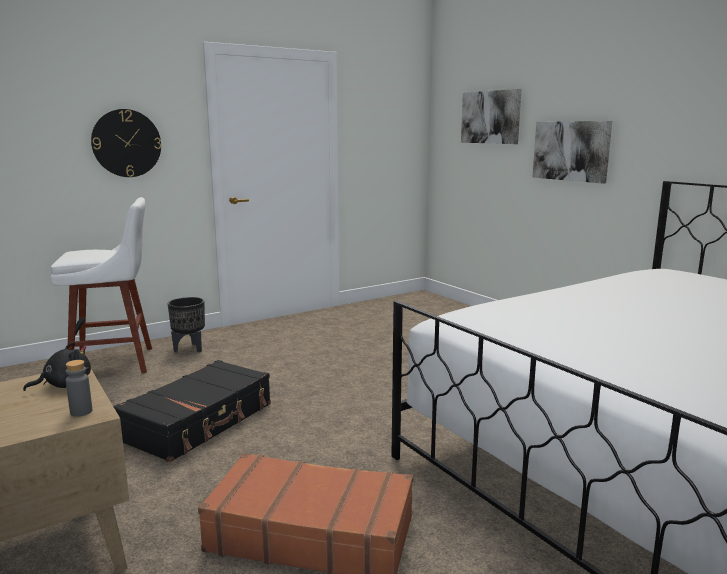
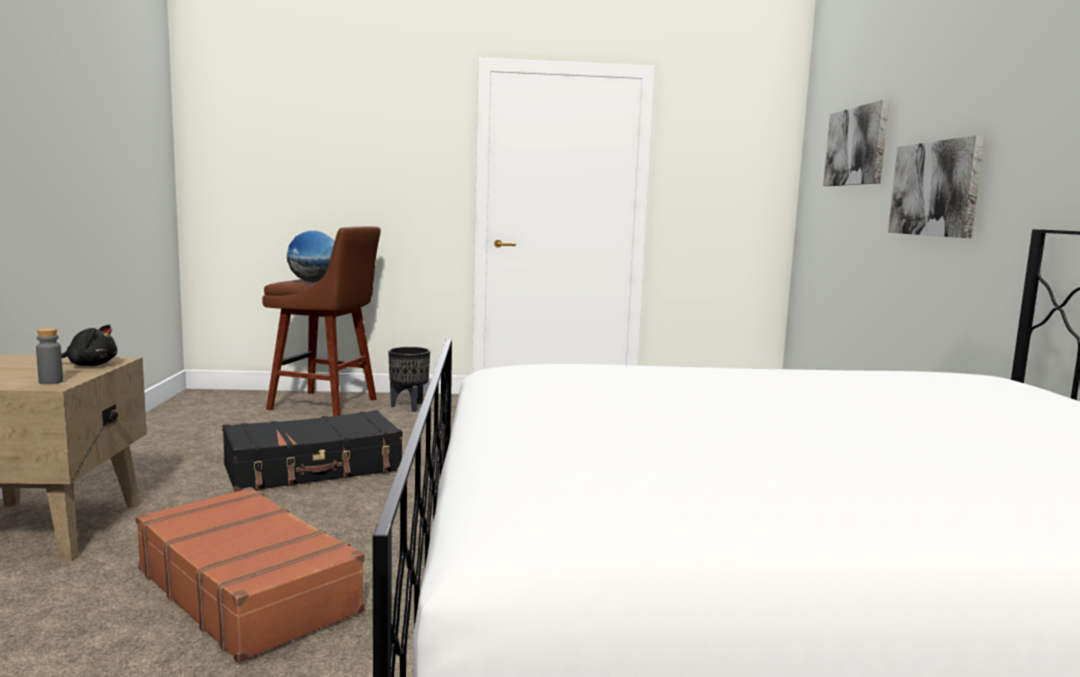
camera: 30 degrees right, 5 degrees down
white stool [50,197,152,373] -> brown stool [262,226,381,416]
wall clock [91,109,161,177] -> none
none -> globe [287,231,335,282]

